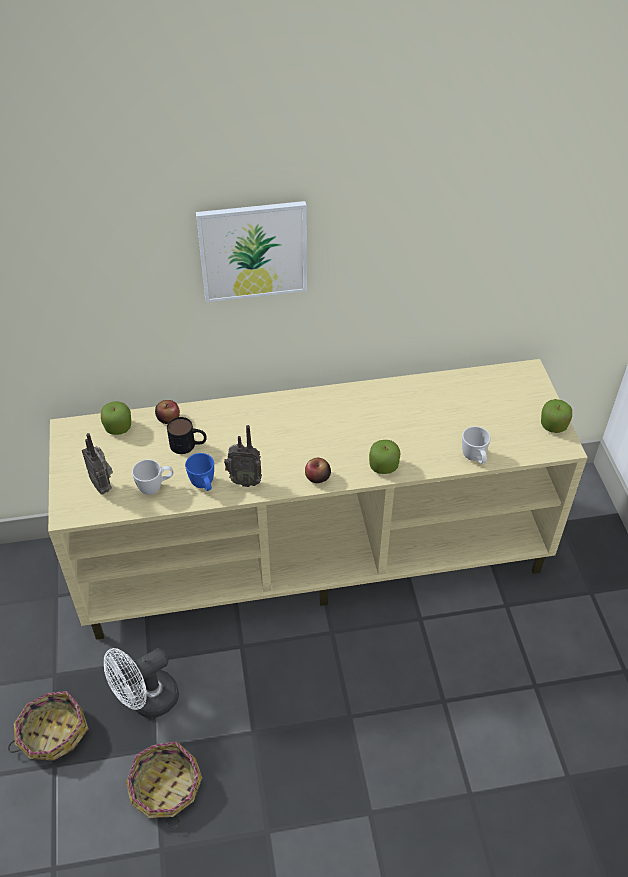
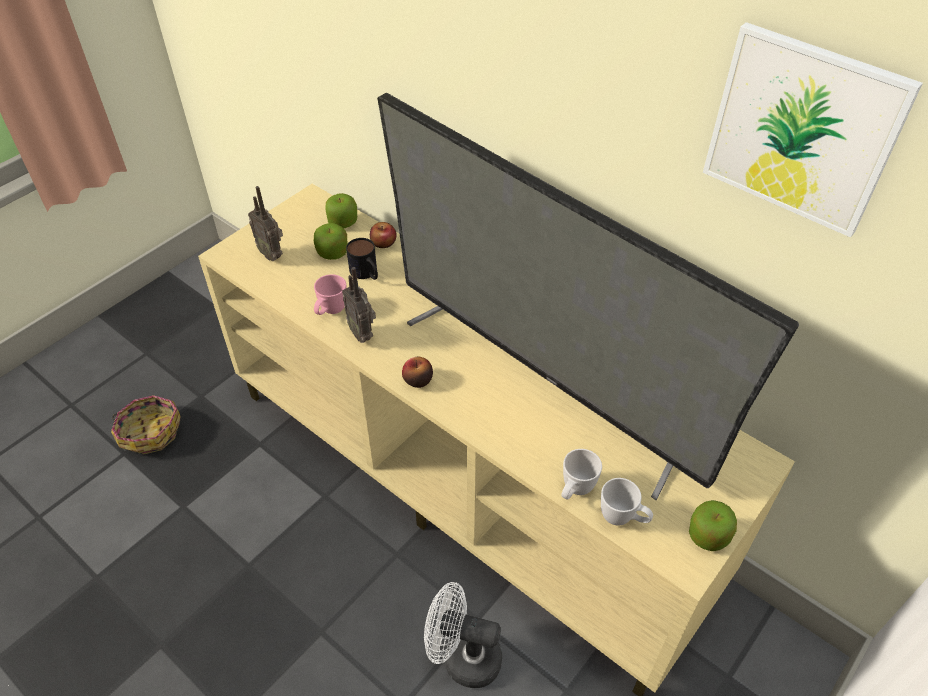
camera: 50 degrees right, 0 degrees up
radio [82,433,113,495] -> radio turned 60 degrees counterclockwise [248,186,283,261]
white fan [104,648,179,718] -> white fan moved to [424,582,502,688]
basket [126,741,202,829] -> none
white mug [132,459,173,495] -> white mug moved to [601,478,653,526]
blue mug [185,453,214,491] -> pink mug [314,274,347,315]
picture [196,201,307,302] -> picture moved to [703,22,923,238]
apple [369,440,401,474] -> apple moved to [314,223,347,260]
none -> television [377,92,799,501]

